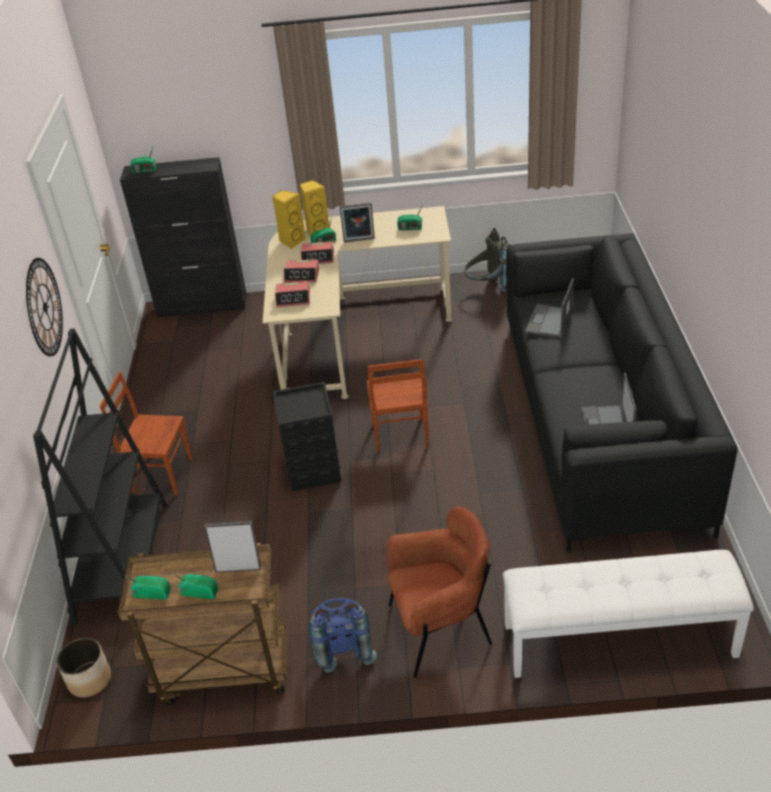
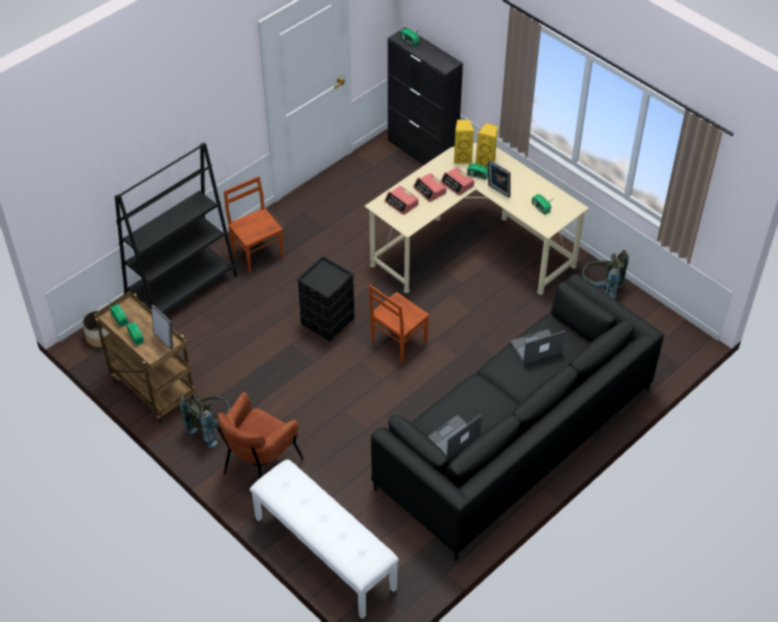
camera: 45 degrees right, 10 degrees up
wall clock [26,258,63,356] -> none
blue backpack [309,598,377,673] -> grey backpack [180,394,230,448]
brown armchair [387,506,492,678] -> brown armchair turned 90 degrees clockwise [217,392,304,479]

